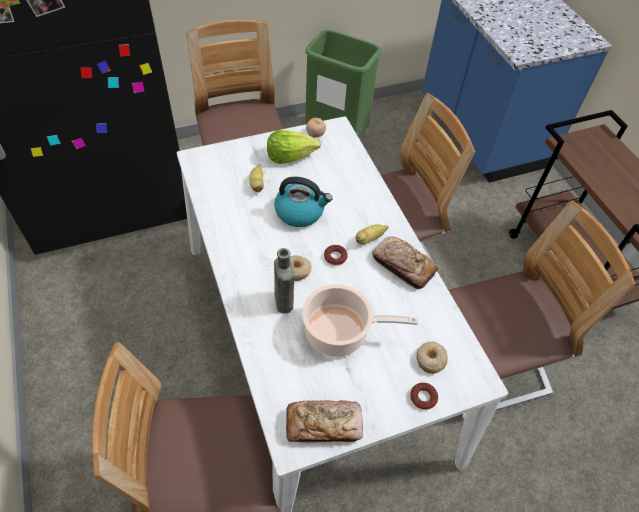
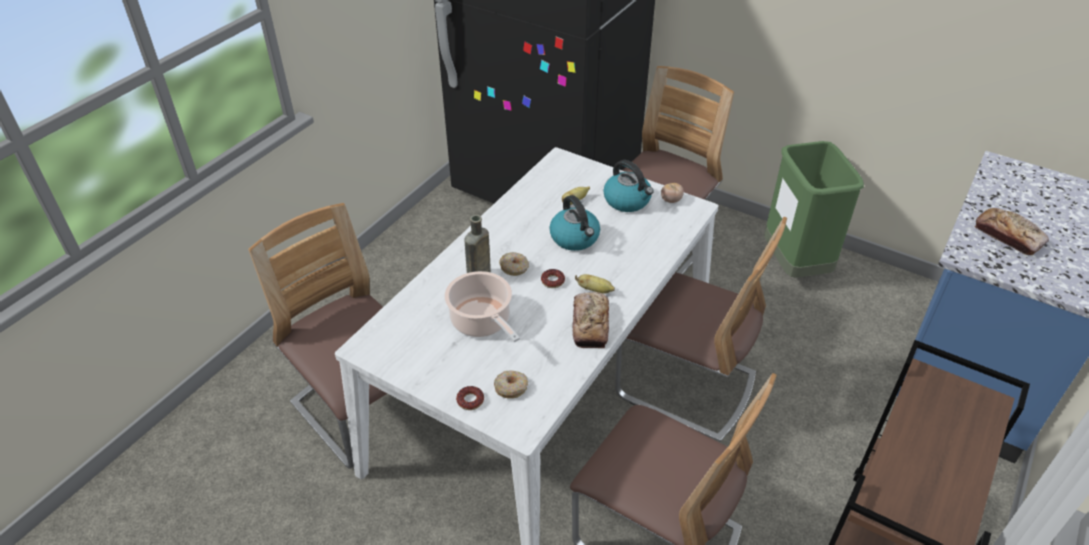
camera: 55 degrees right, 10 degrees down
lettuce [267,130,321,164] -> kettle [603,160,654,212]
bread [286,400,363,443] -> bread moved to [974,208,1049,255]

